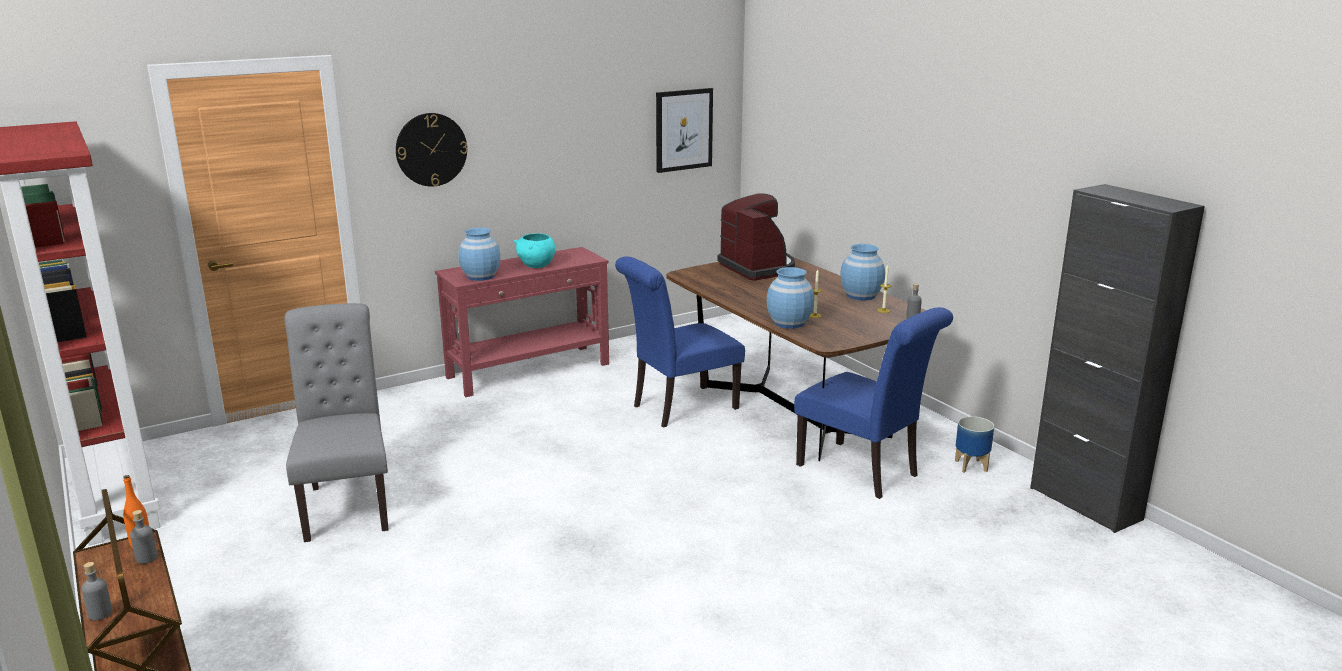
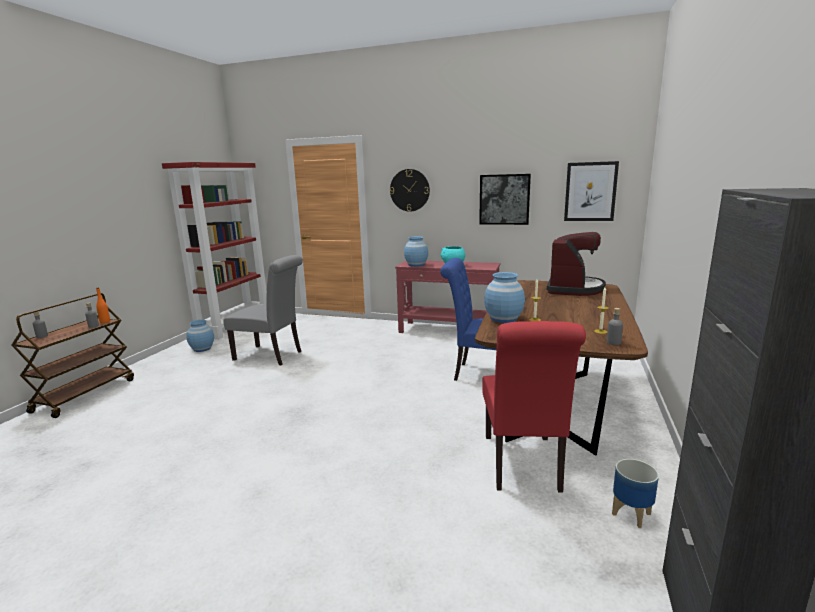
camera: 50 degrees right, 5 degrees down
grey chair [284,303,388,542] -> grey chair turned 75 degrees clockwise [223,255,303,365]
blue chair [794,307,953,499] -> red chair [482,321,586,493]
blue vase [840,244,885,300] -> blue vase moved to [186,320,214,352]
none -> picture [479,174,531,225]

